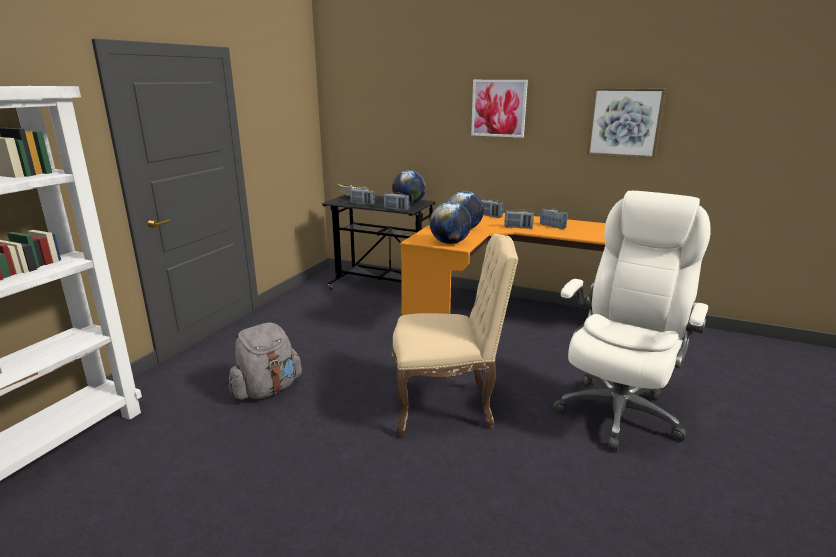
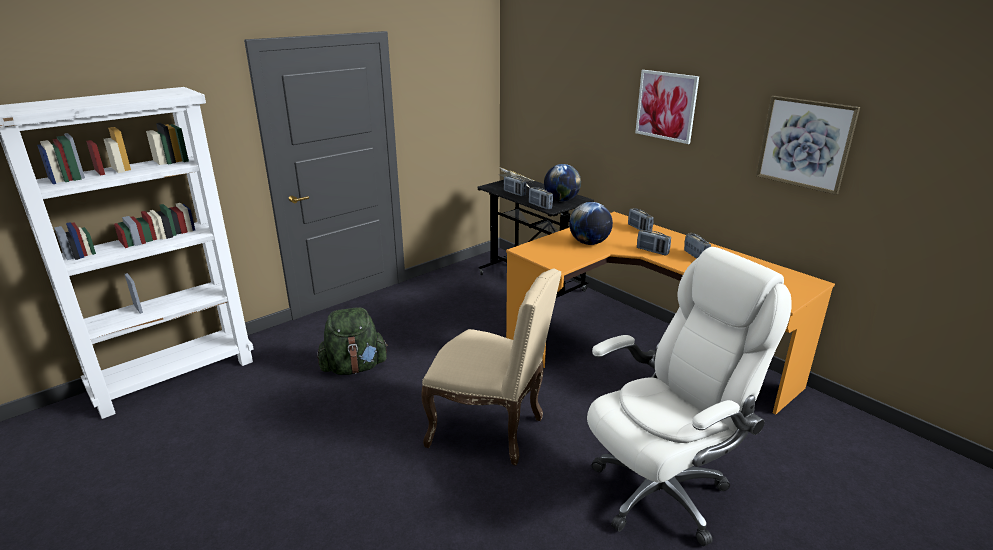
camera: 25 degrees right, 5 degrees up
grey backpack [229,323,302,400] -> green backpack [317,307,388,375]
globe [430,202,472,244] -> none

